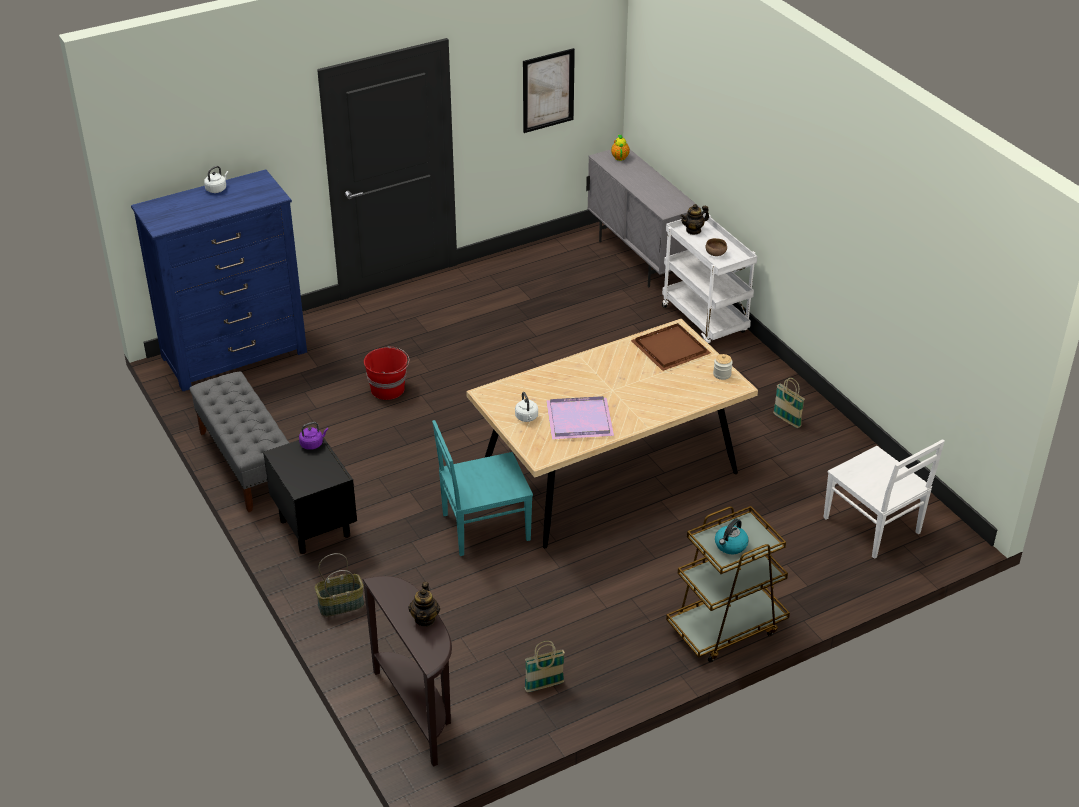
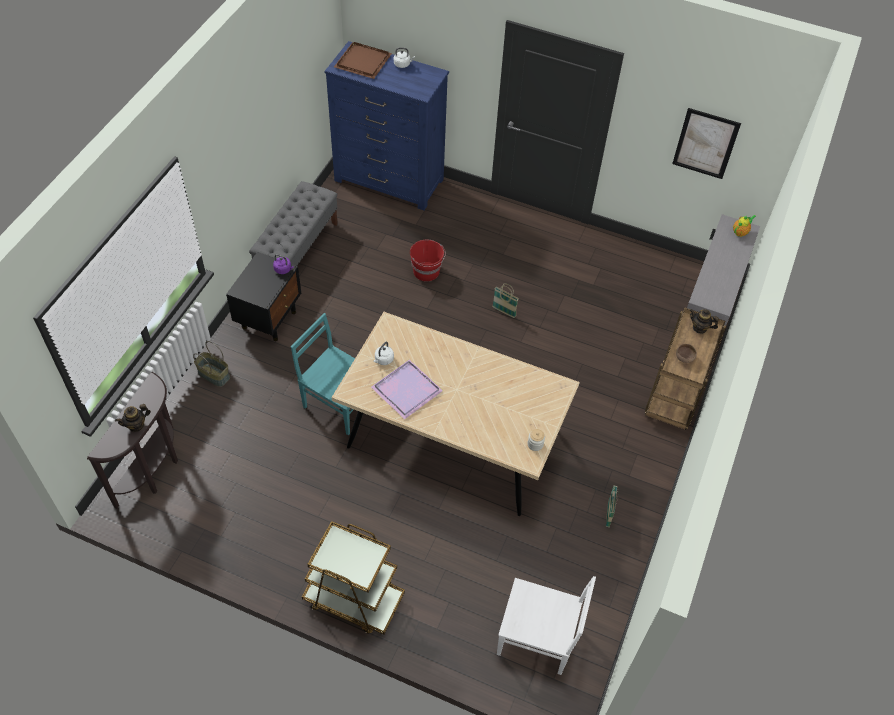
camera: 50 degrees right, 15 degrees up
basket [524,641,565,692] -> basket moved to [492,283,519,318]
brown tray [631,323,711,371] -> brown tray moved to [334,42,392,79]
white cart [662,213,757,344] -> brown cart [645,307,726,429]
kettle [715,519,749,554] -> none
white chair [823,440,945,559] -> white chair turned 90 degrees counterclockwise [497,576,596,675]

